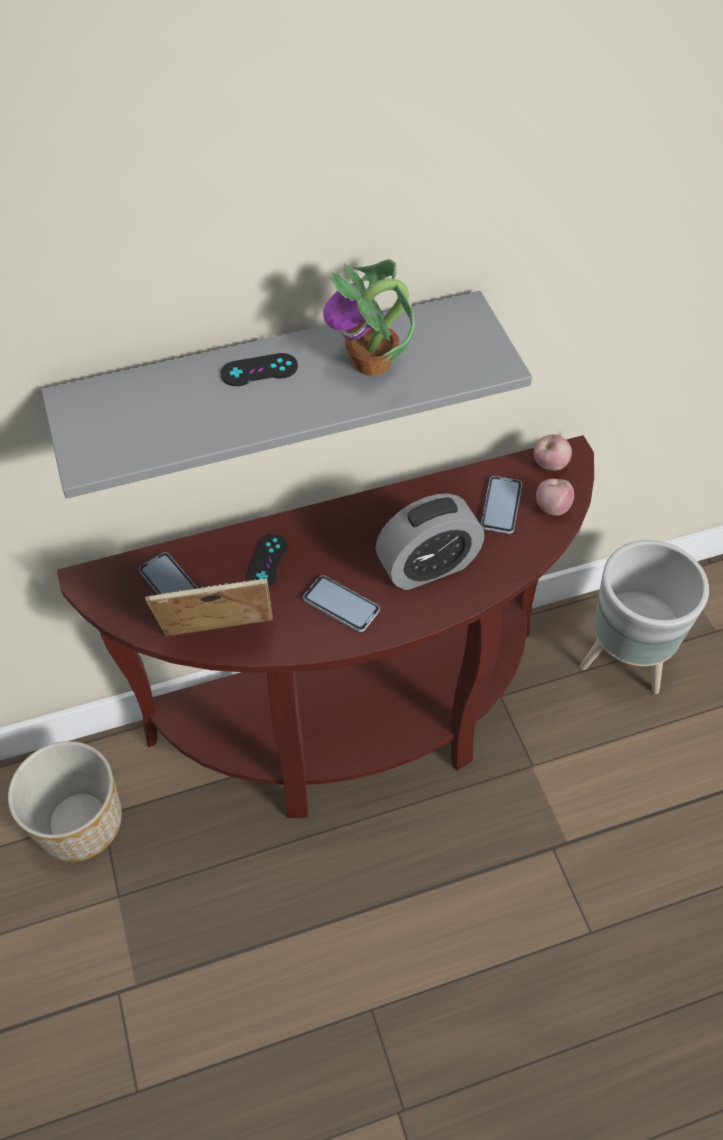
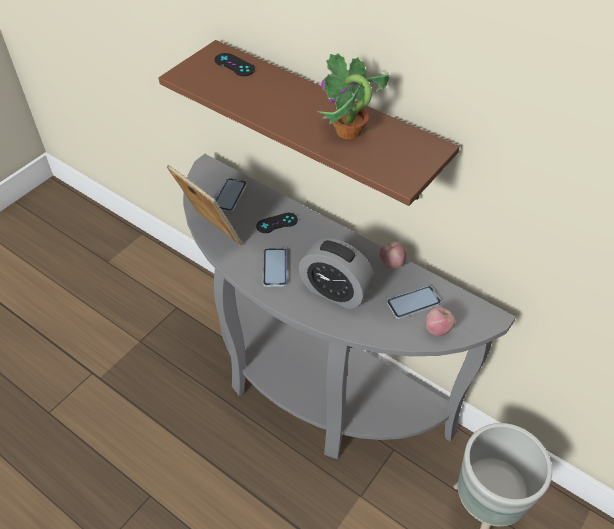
camera: 55 degrees right, 5 degrees down
planter [8,741,122,862] -> none
grey shelf [41,291,532,498] -> brown shelf [159,40,460,206]
brown console table [57,435,594,818] -> grey console table [183,154,516,459]
black game controller [220,353,298,386] -> black game controller moved to [215,53,255,76]
apple [534,435,572,471] -> apple moved to [380,242,407,269]

